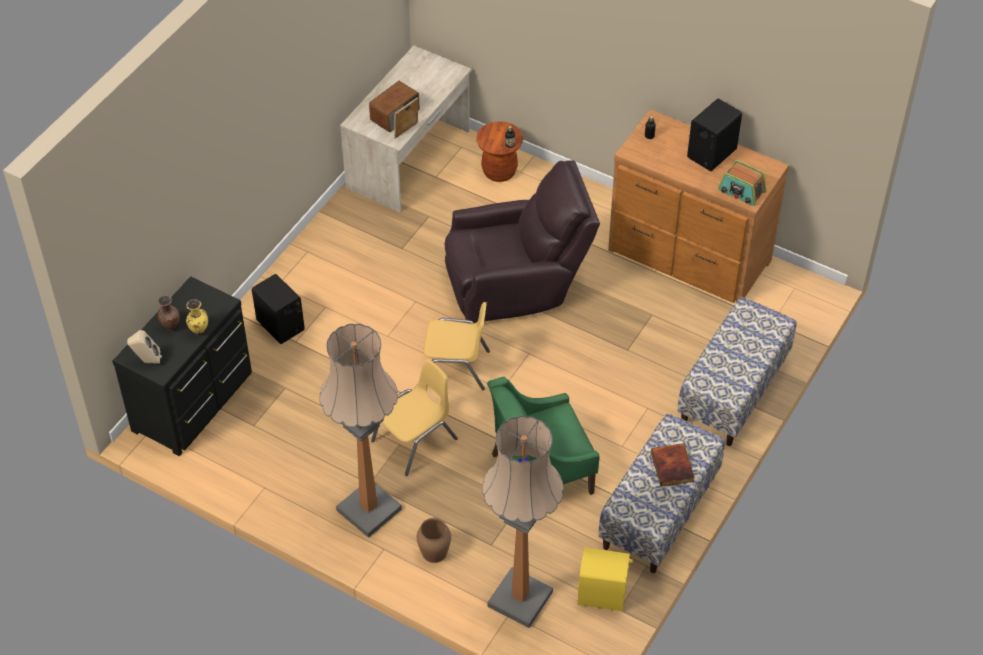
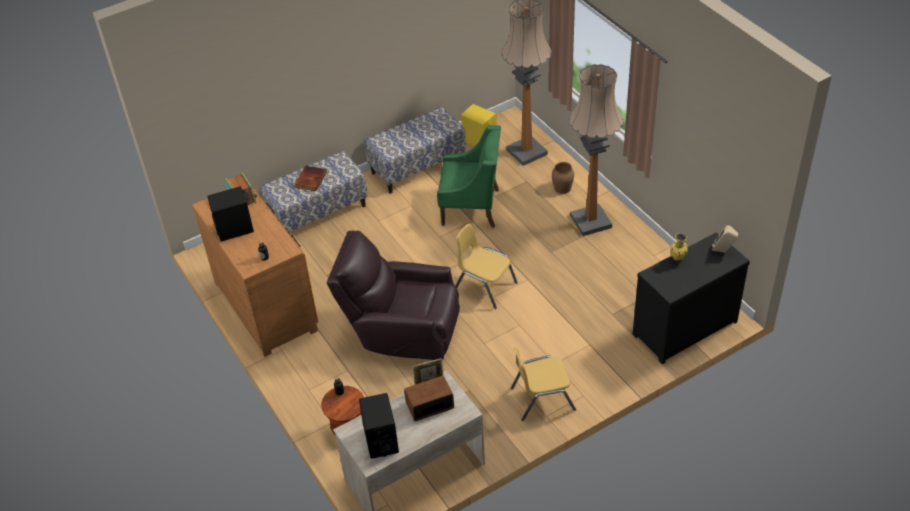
camera: 150 degrees left, 5 degrees down
brown vase [158,295,180,331] -> none
black speaker [252,274,305,344] -> black speaker moved to [359,393,399,459]
yellow chair [371,359,458,476] -> yellow chair moved to [511,347,576,421]
book [651,443,695,487] -> book moved to [295,165,327,191]

